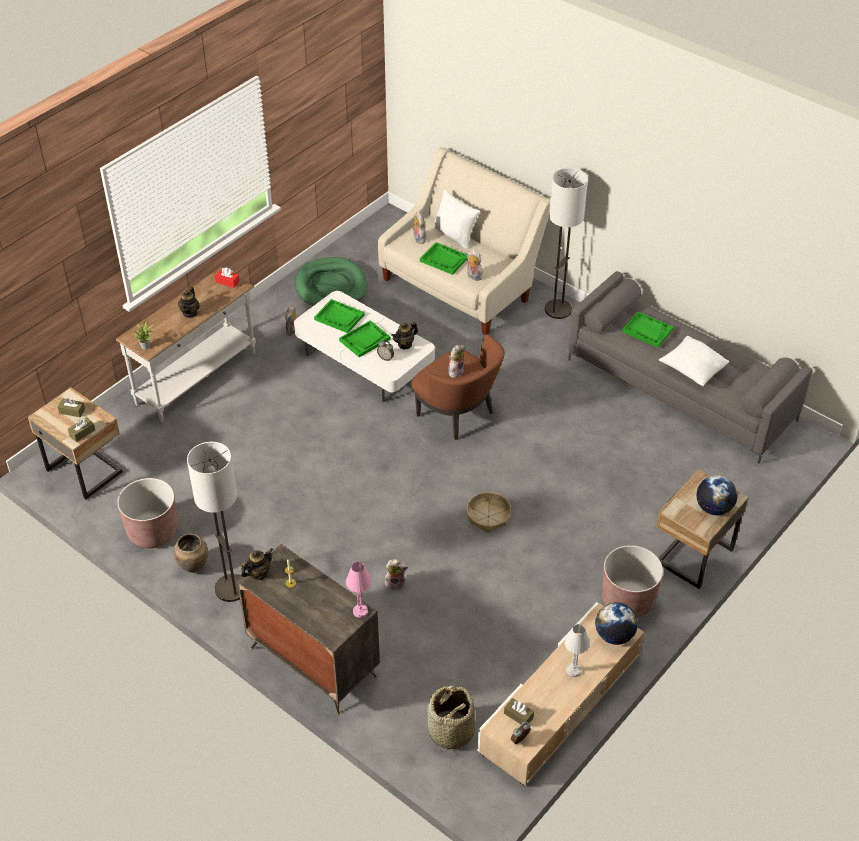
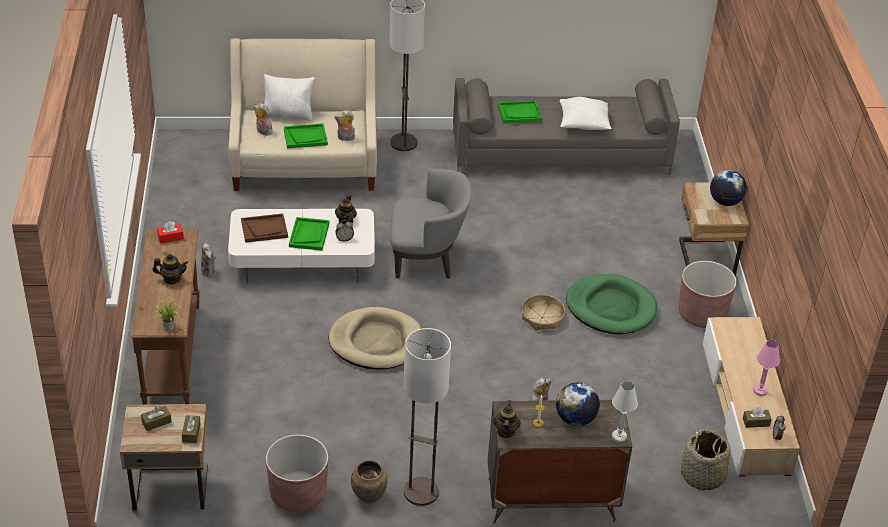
camera: 45 degrees left, 5 degrees down
white console table [116,267,256,423] -> brown console table [131,229,200,405]
teapot [178,287,200,318] -> teapot turned 60 degrees counterclockwise [153,254,188,284]
green dog bed [295,257,368,306] -> green dog bed moved to [566,274,657,334]
green tray [314,299,365,333] -> brown tray [241,213,288,243]
pink table lamp [346,562,372,618] -> pink table lamp moved to [754,340,780,396]
brown armchair [411,334,505,440] -> grey armchair [390,169,472,279]
plush toy [448,345,465,378] -> none
white table lamp [565,624,590,677] -> white table lamp moved to [612,381,638,442]
globe [595,602,638,645] -> globe moved to [556,382,600,426]
none -> beige dog bed [329,307,421,370]

